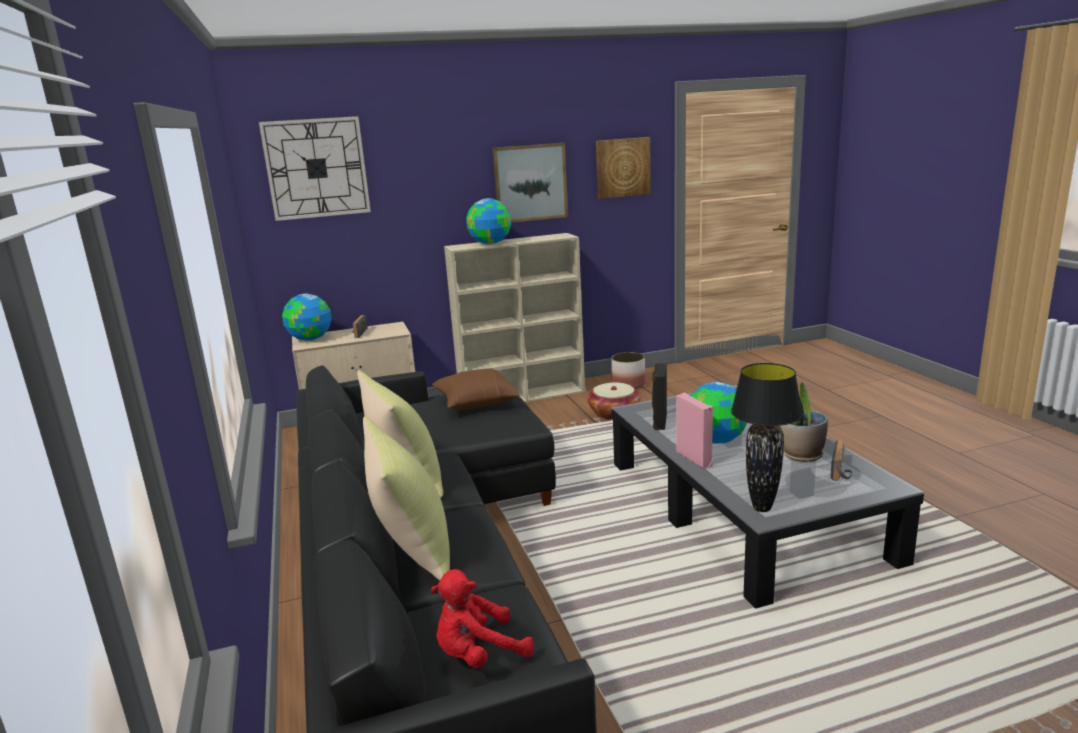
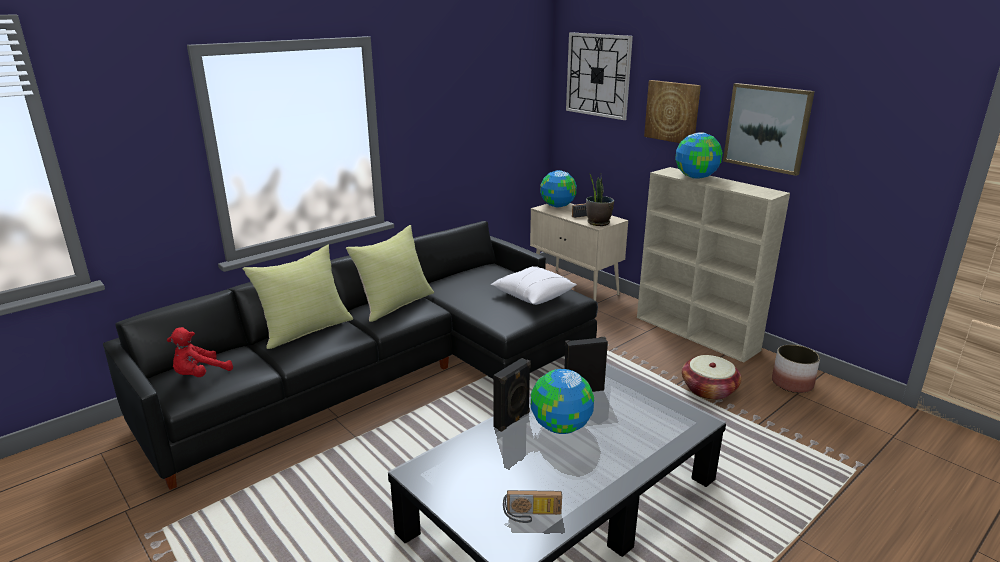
camera: 65 degrees right, 5 degrees up
red plush toy [431,569,534,668] -> red plush toy turned 90 degrees counterclockwise [167,327,233,377]
brown pillow [432,368,520,410] -> white pillow [491,266,577,305]
picture [596,137,651,199] -> picture moved to [644,80,701,143]
pink speaker [676,393,714,468] -> black speaker [493,358,531,432]
black table lamp [731,363,803,512] -> none
potted plant [780,383,828,462] -> potted plant moved to [586,172,614,226]

